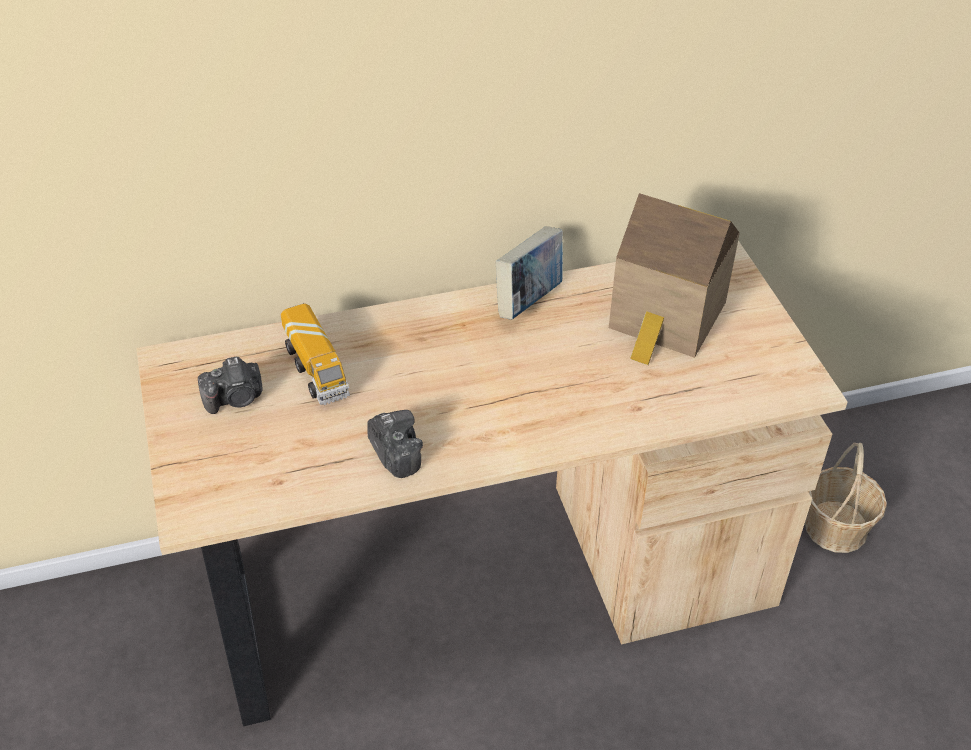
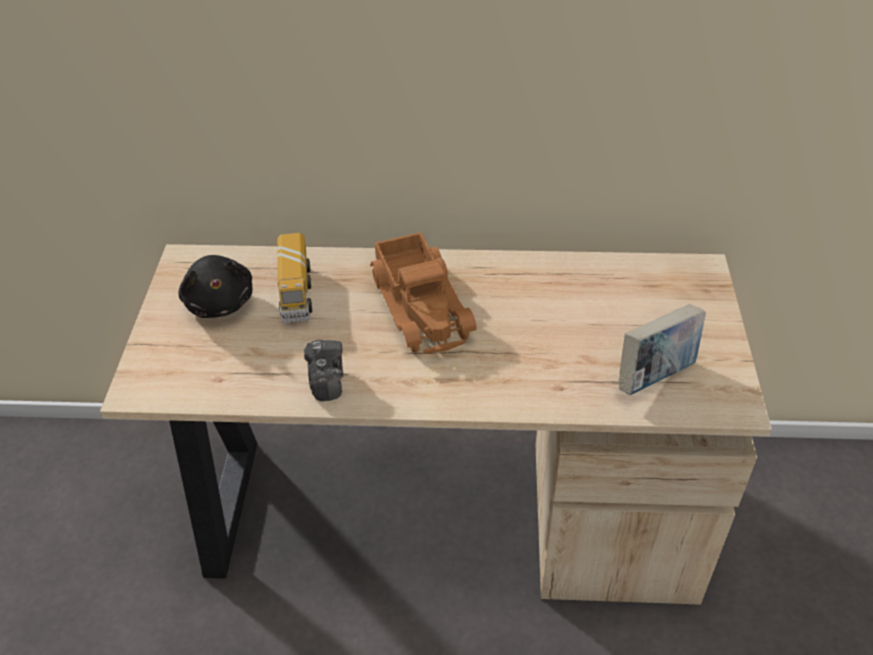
camera: 20 degrees right, 0 degrees up
camera [198,356,263,414] -> black plush toy [179,255,252,318]
book [496,226,563,320] -> book moved to [619,304,706,395]
toy house [609,193,740,365] -> none
basket [805,443,887,553] -> none
none -> toy truck [370,232,477,354]

